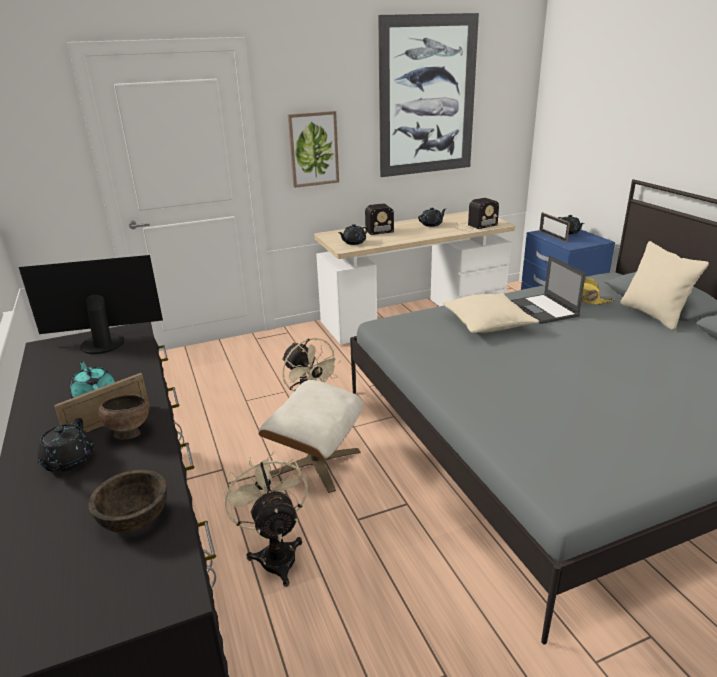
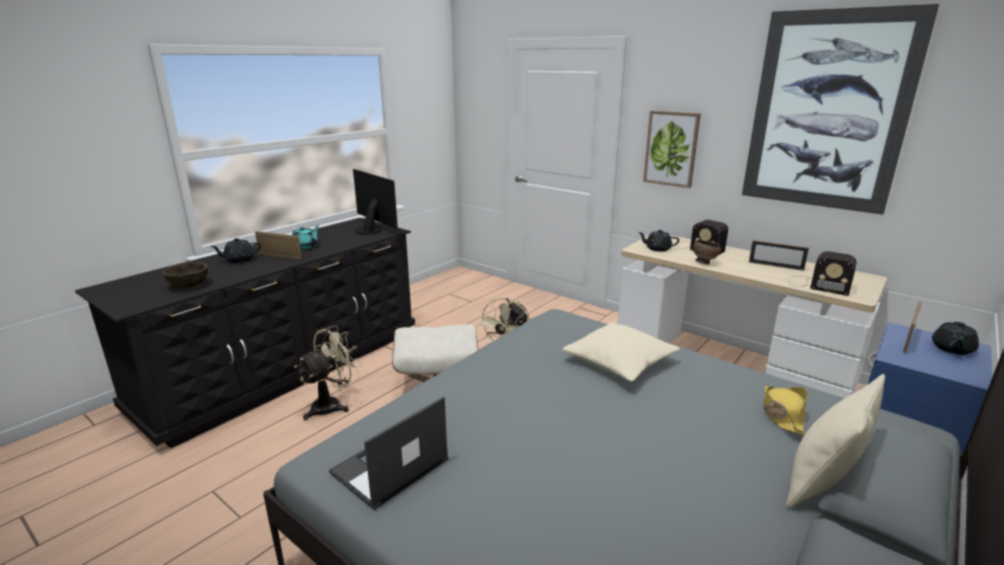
camera: 60 degrees right, 5 degrees down
brown bowl [98,394,149,439] -> brown bowl moved to [693,240,721,265]
black teapot [418,208,447,227] -> picture frame [749,240,809,271]
laptop [510,255,586,324] -> laptop moved to [329,396,448,510]

